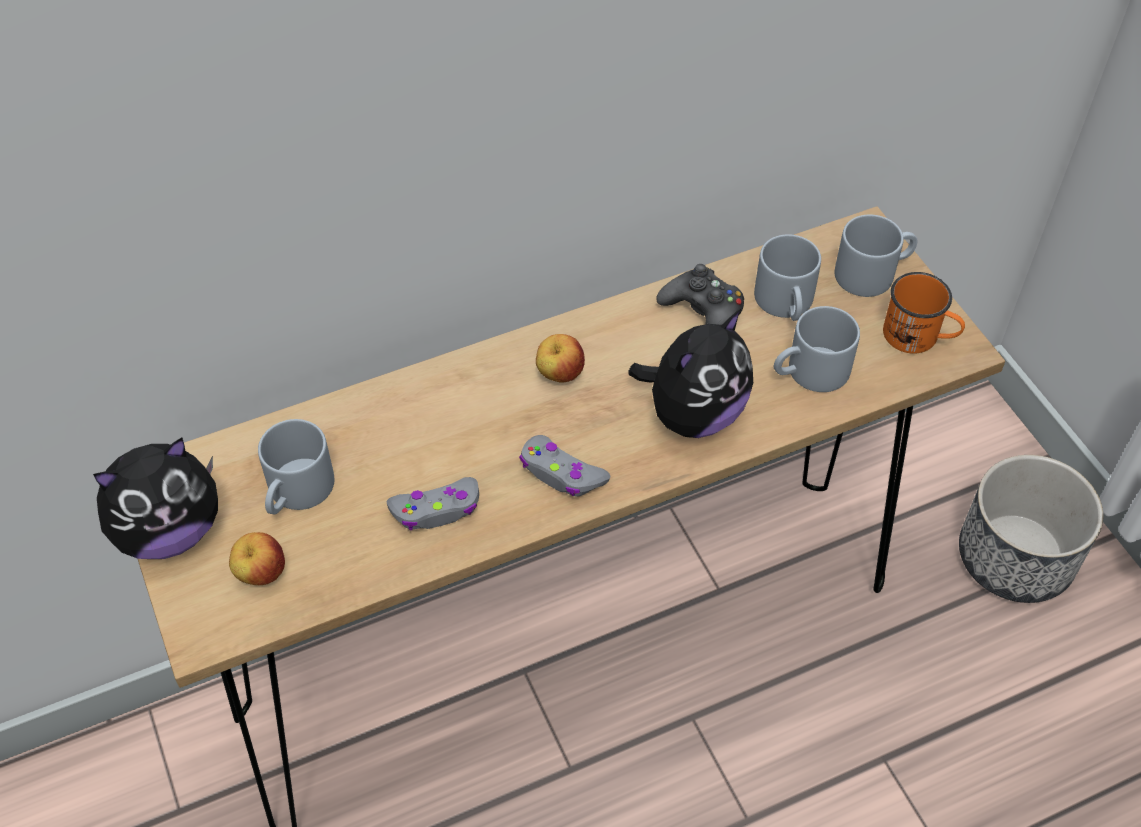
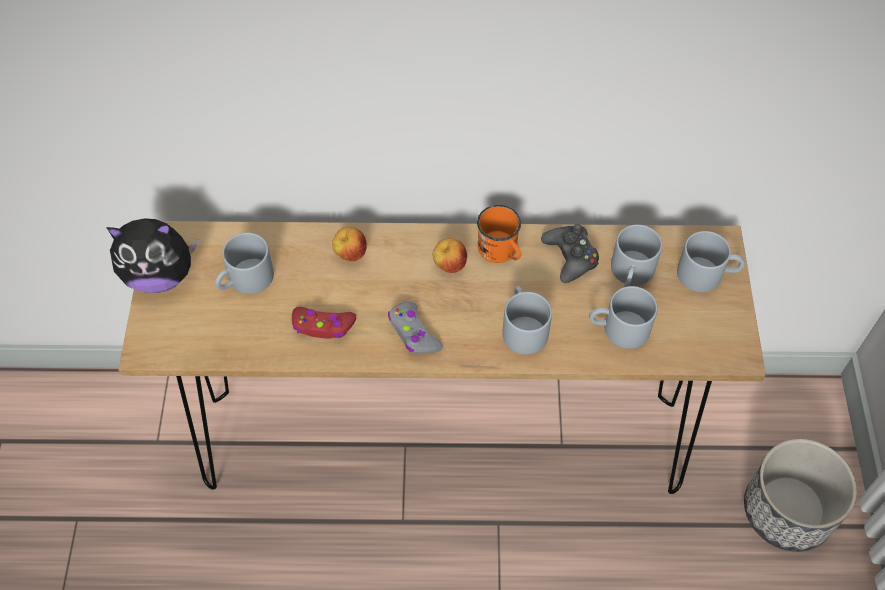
camera: 25 degrees right, 5 degrees up
apple [229,532,285,586] -> apple moved to [332,227,367,261]
grey game controller [387,477,479,530] -> red game controller [292,307,356,339]
plush toy [628,309,753,438] -> grey mug [502,286,552,354]
orange mug [883,272,965,354] -> orange mug moved to [477,205,521,263]

